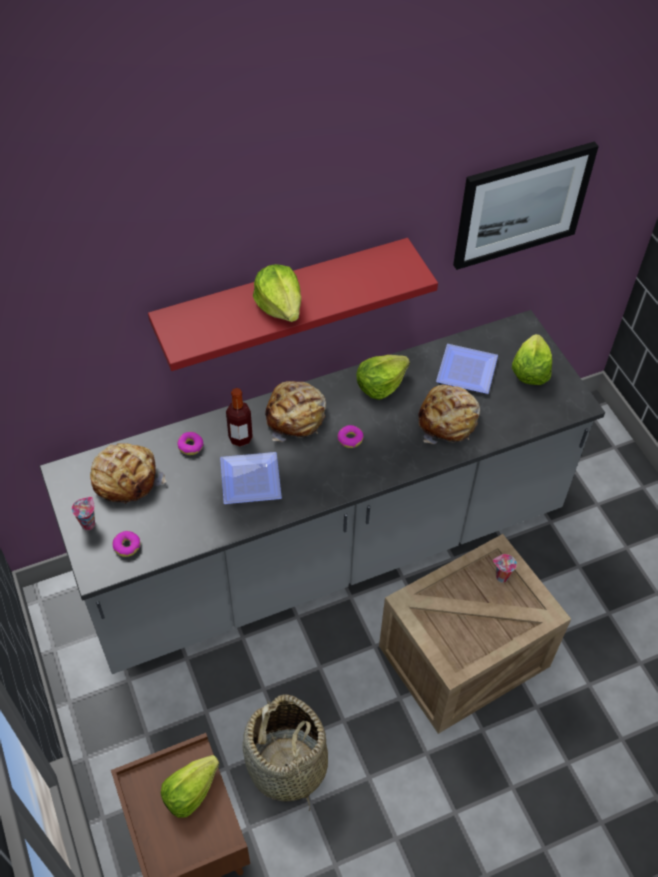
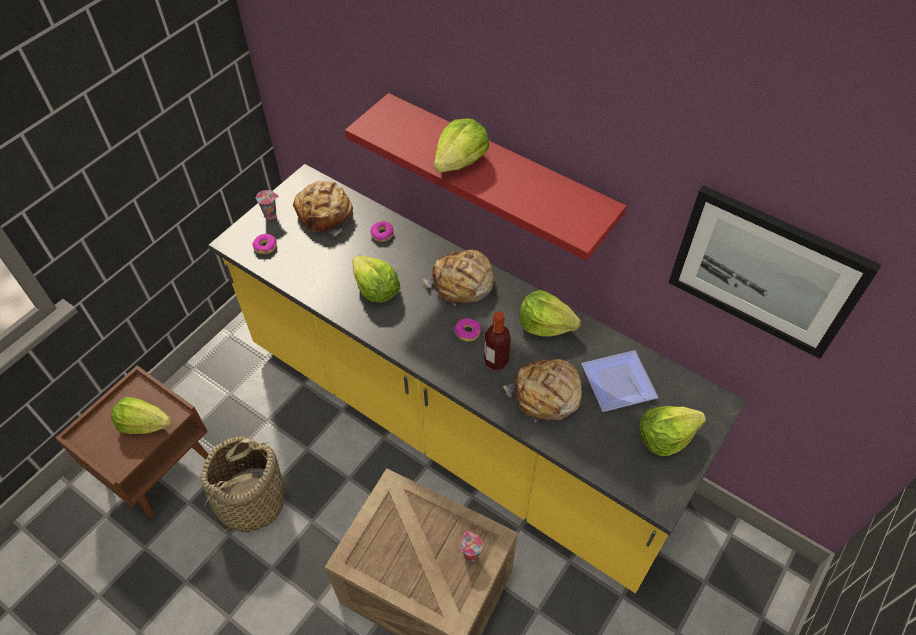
camera: 60 degrees right, 0 degrees up
grey counter [39,310,605,674] -> yellow counter [208,164,747,593]
plate [220,452,282,504] -> lettuce [352,256,400,303]
bottle [226,388,253,447] -> bottle moved to [484,312,511,370]

